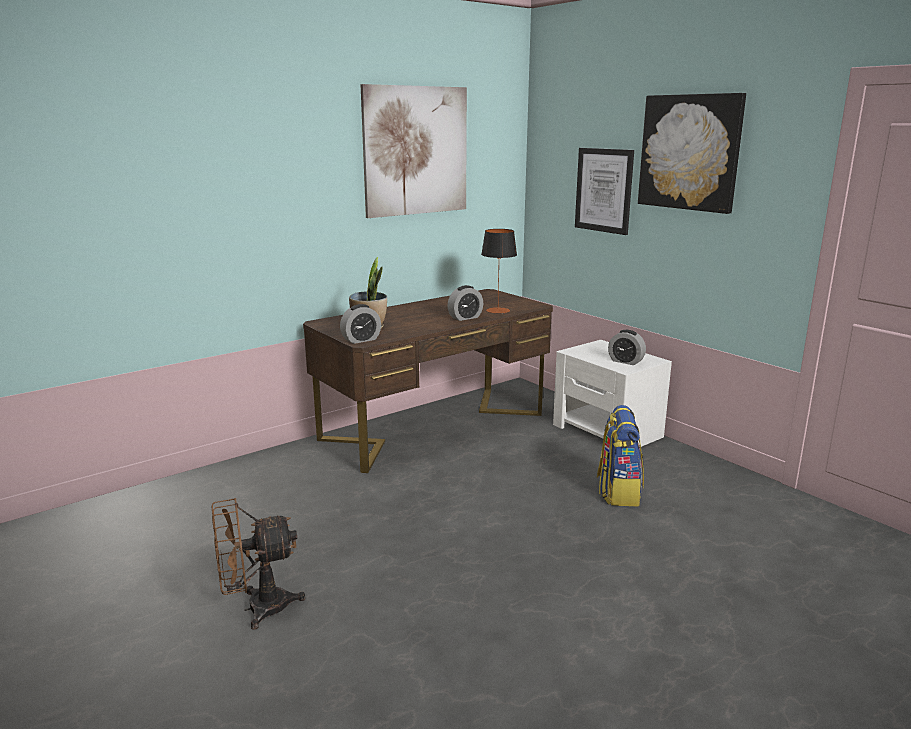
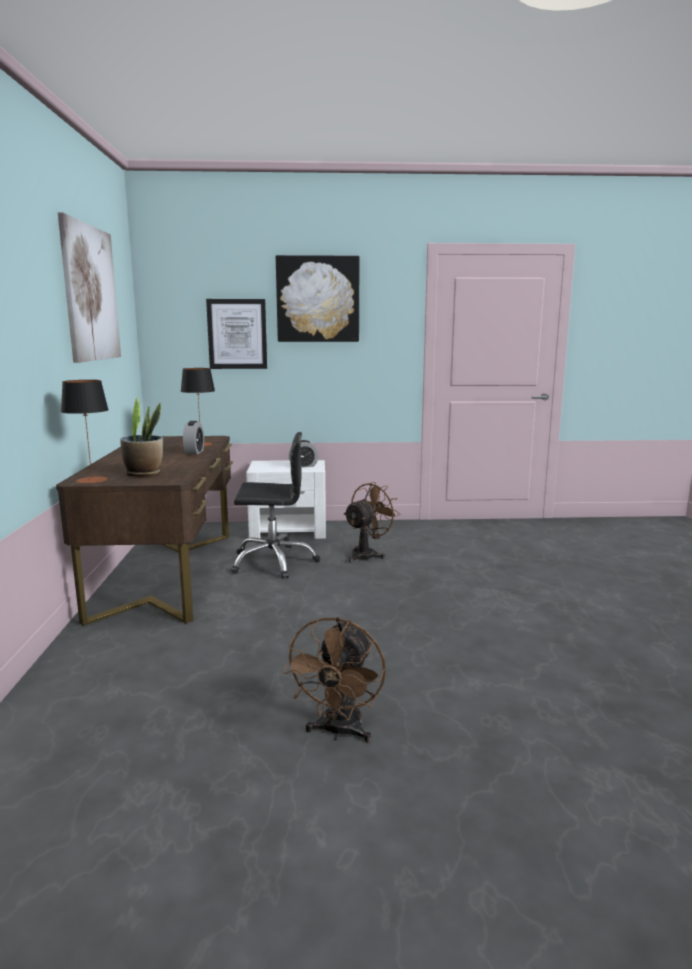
camera: 55 degrees left, 5 degrees down
alarm clock [340,304,381,344] -> none
backpack [597,405,644,506] -> brown fan [343,482,400,563]
none -> table lamp [61,380,109,484]
none -> black office chair [230,432,320,579]

